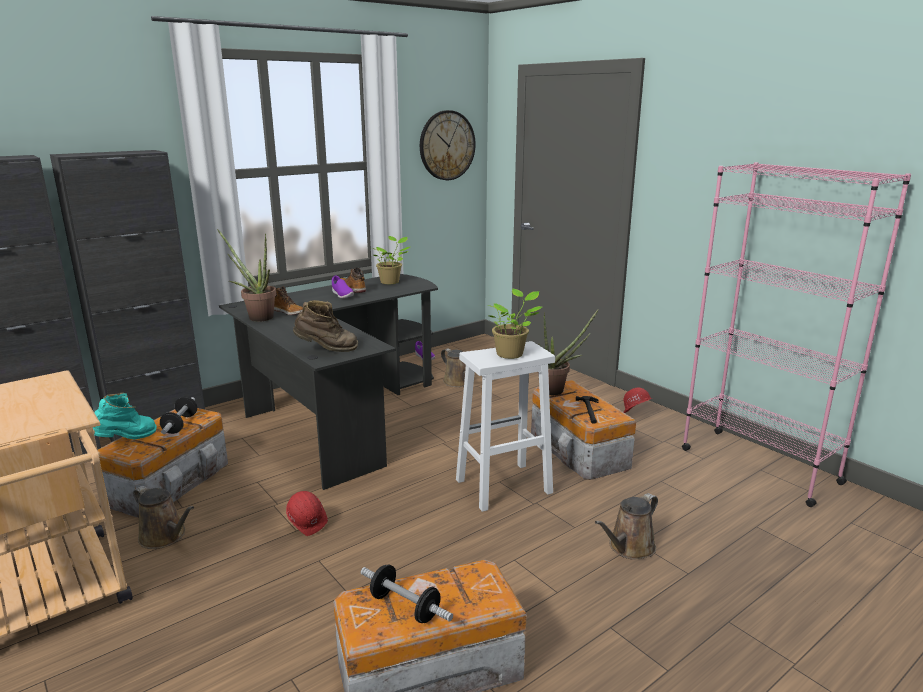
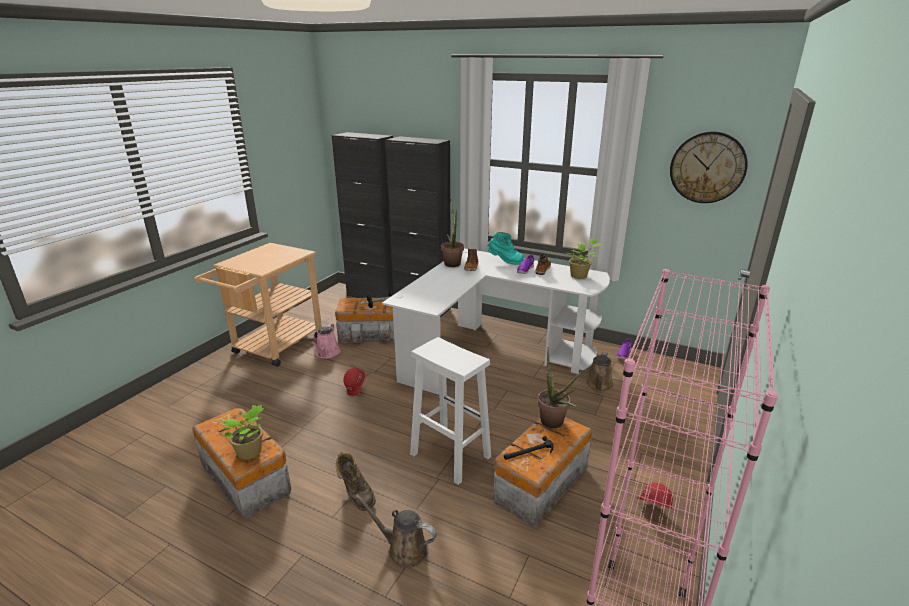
camera: 65 degrees right, 5 degrees up
turquoise boot [93,393,157,439] -> turquoise boot moved to [487,232,524,265]
brown watering can [133,486,194,549] -> pink watering can [310,324,340,359]
black desk [219,274,438,490] -> white desk [382,248,610,395]
brown boot [293,300,358,352] -> brown boot moved to [336,452,376,511]
dumbbell [361,564,453,623] -> none
potted plant [487,289,542,359] -> potted plant moved to [221,404,264,460]

